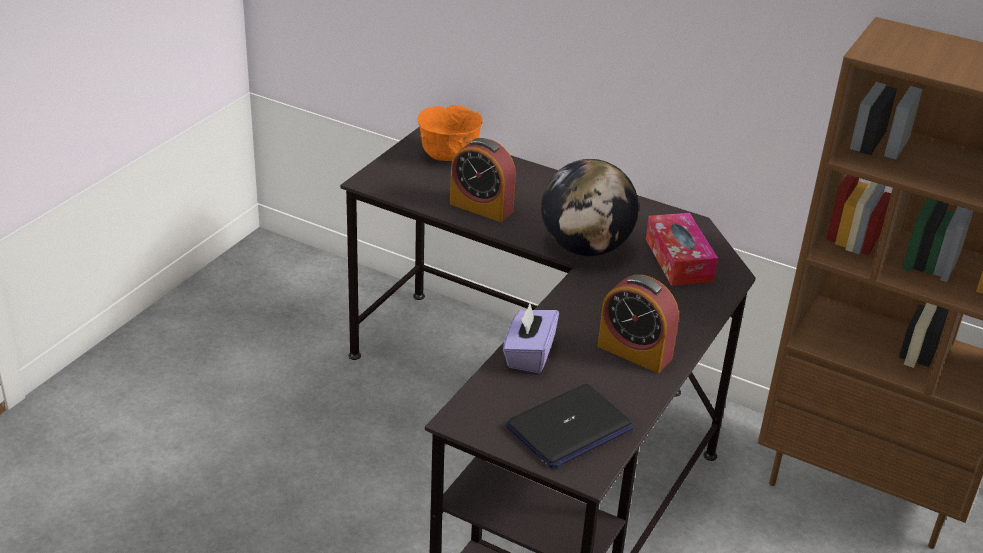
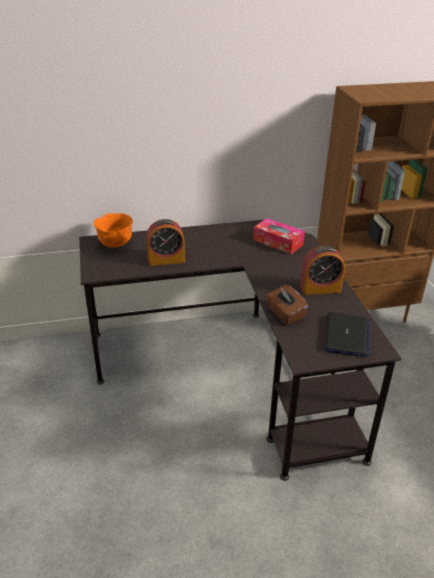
camera: 40 degrees left, 0 degrees up
purple tissue box [503,303,559,373] -> brown tissue box [267,285,308,324]
globe [541,159,639,256] -> none

